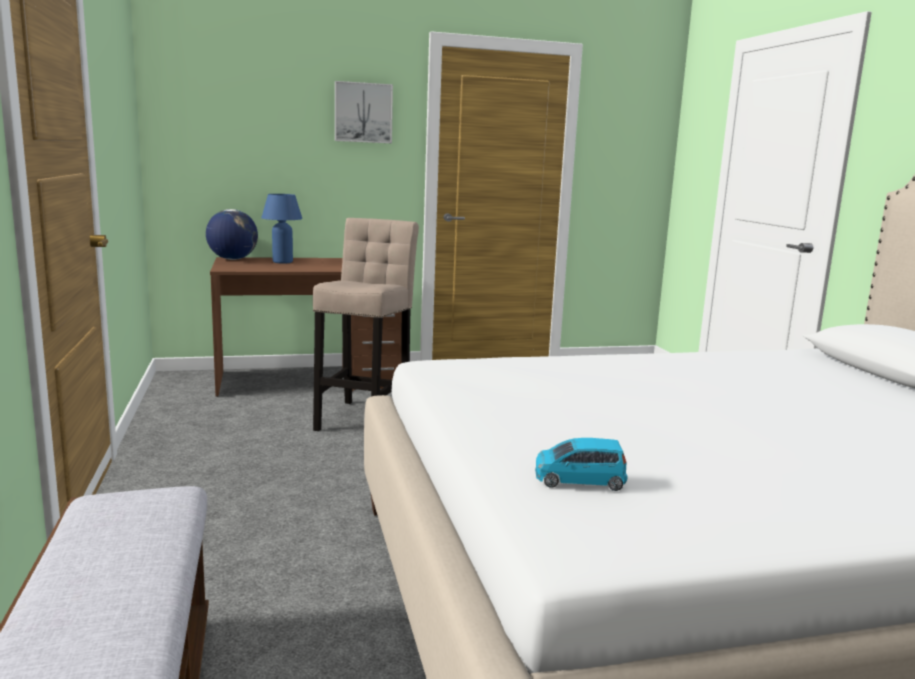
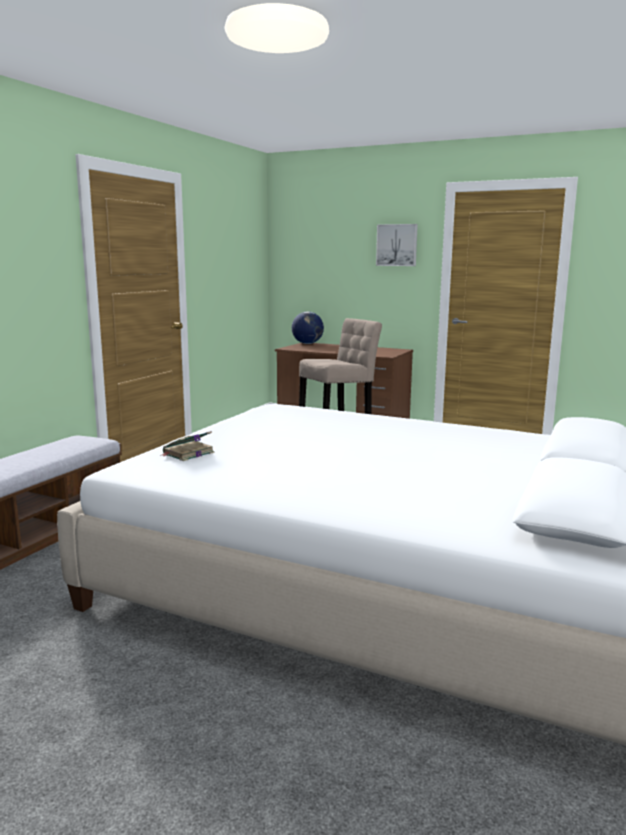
camera: 40 degrees right, 0 degrees up
blue table lamp [261,194,302,264] -> none
blue toy car [535,438,628,491] -> book [162,431,214,461]

